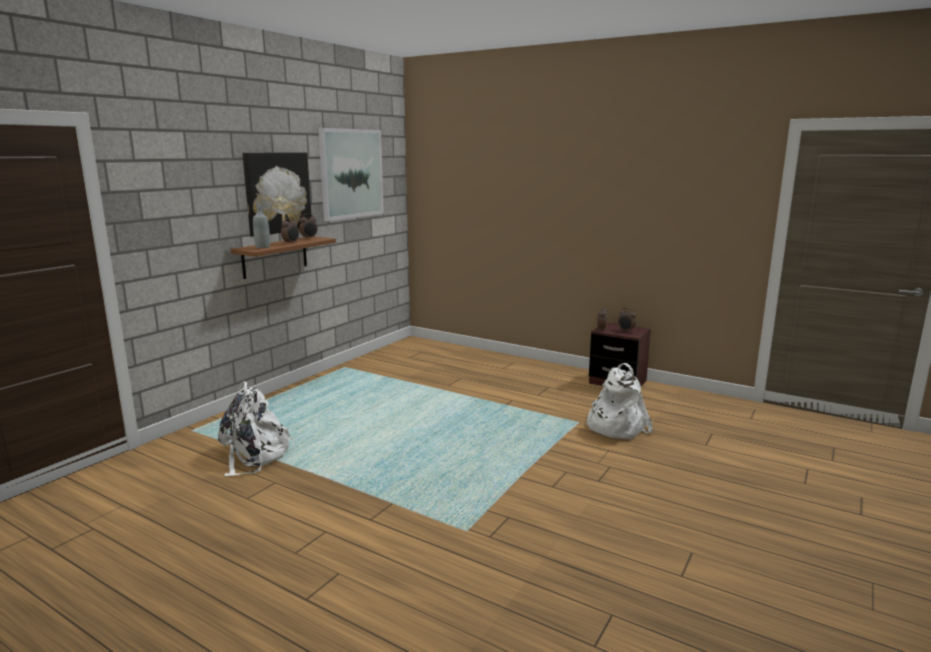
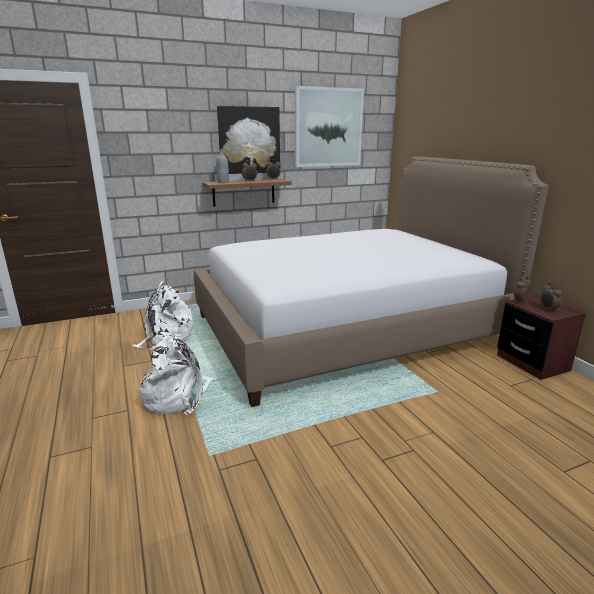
camera: 35 degrees right, 5 degrees up
white backpack [586,363,653,439] -> white backpack moved to [139,333,216,416]
none -> bed [194,156,549,407]

